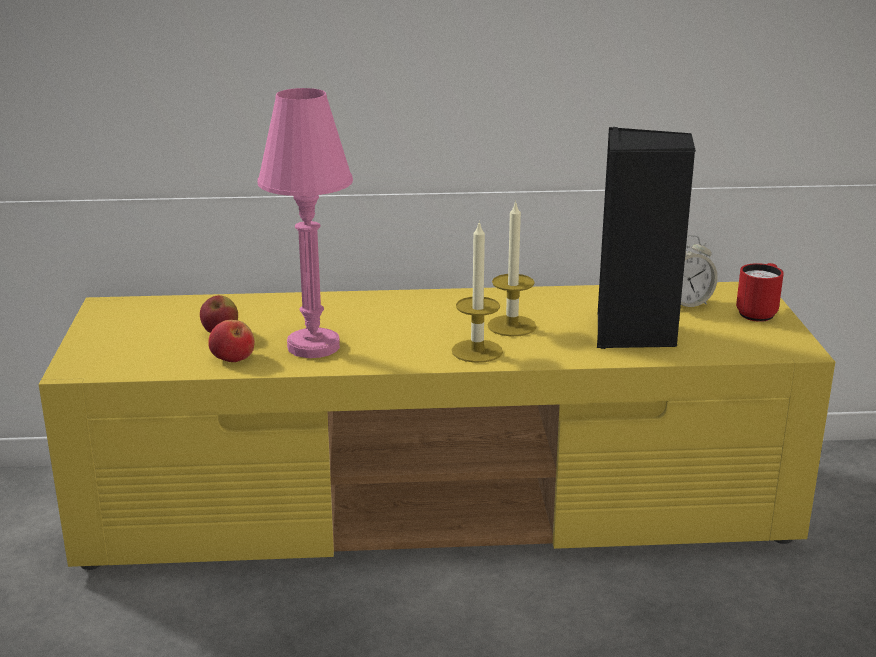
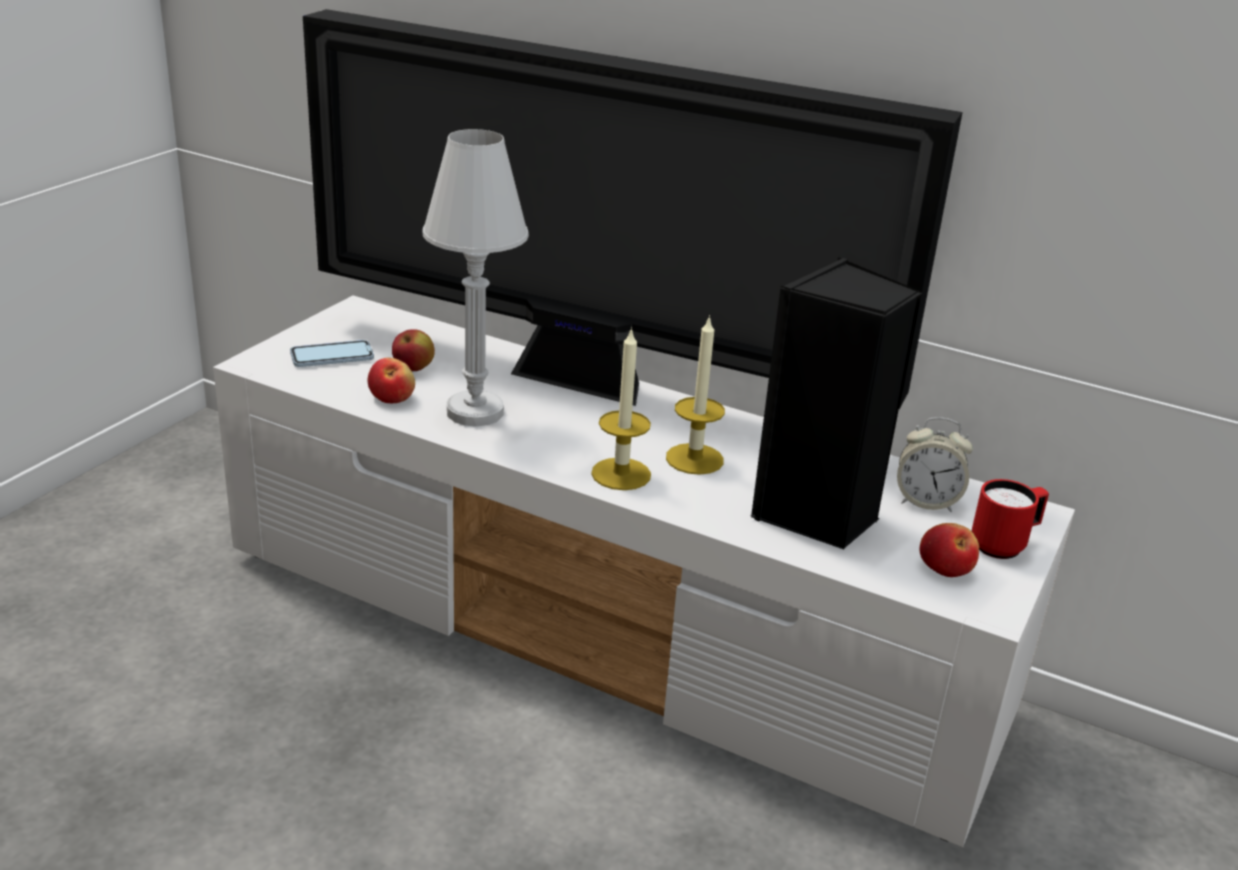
camera: 30 degrees right, 5 degrees up
yellow tv stand [39,282,835,570] -> white tv stand [213,295,1075,847]
pink table lamp [258,88,353,358] -> white table lamp [422,129,529,427]
none -> phone [290,340,374,367]
none -> television [303,9,963,409]
none -> apple [920,523,979,577]

